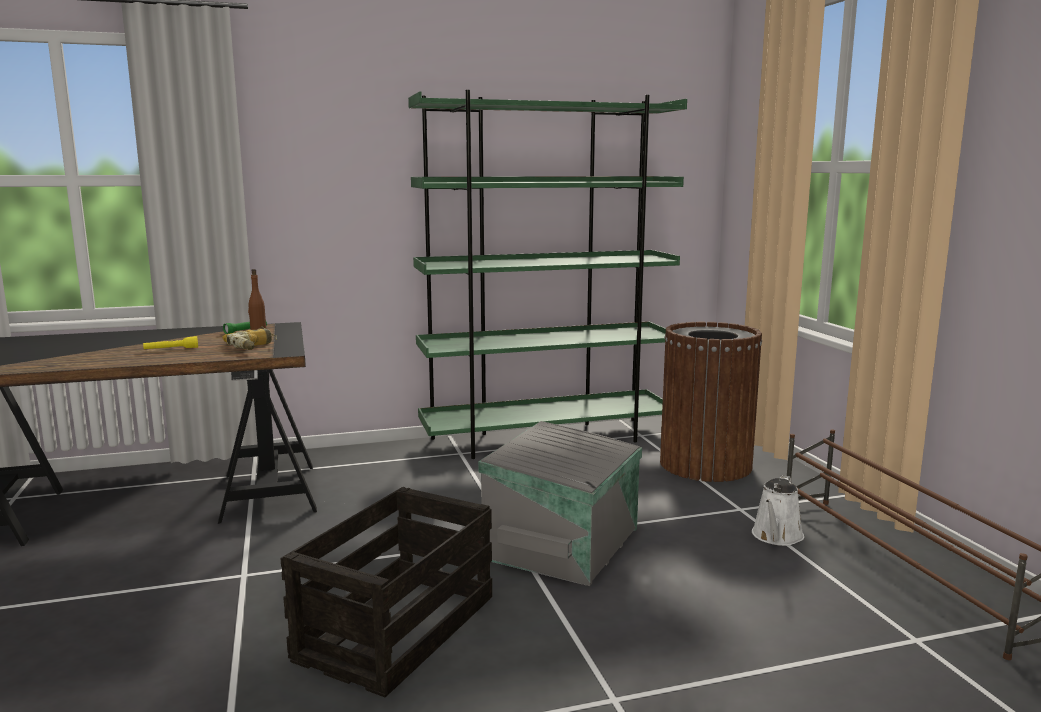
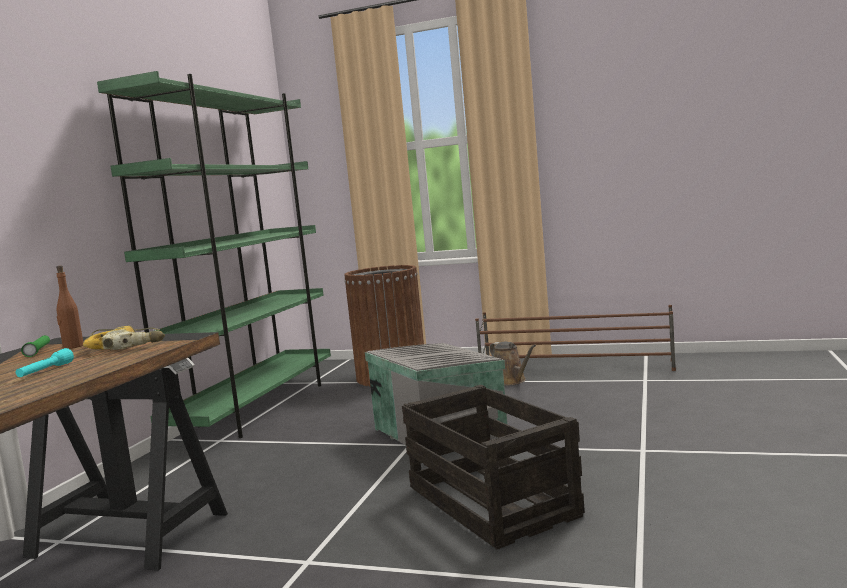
camera: 55 degrees left, 5 degrees down
yellow flashlight [143,336,198,349] -> turquoise flashlight [16,348,74,377]
white watering can [752,475,804,546] -> brown watering can [490,342,536,386]

